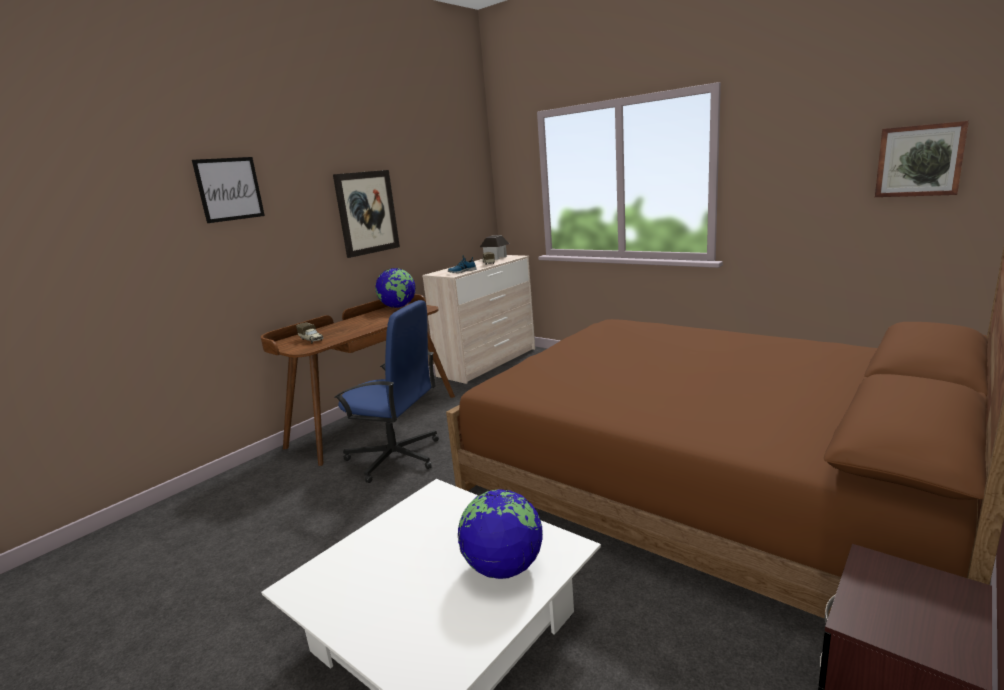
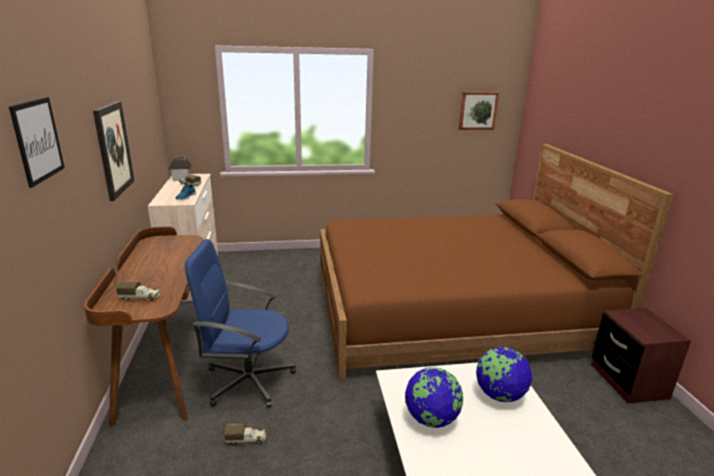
camera: 50 degrees left, 5 degrees up
blue office chair [334,300,439,483] -> blue office chair turned 150 degrees counterclockwise [185,239,296,408]
globe [375,268,416,308] -> globe moved to [405,367,463,428]
none -> toy truck [225,423,266,445]

